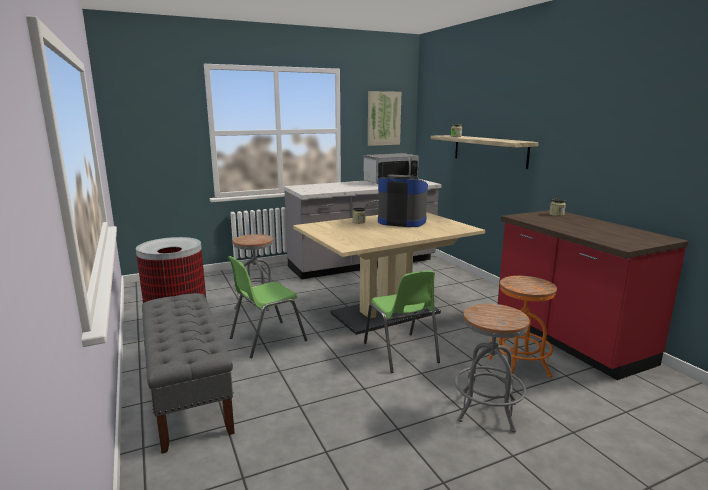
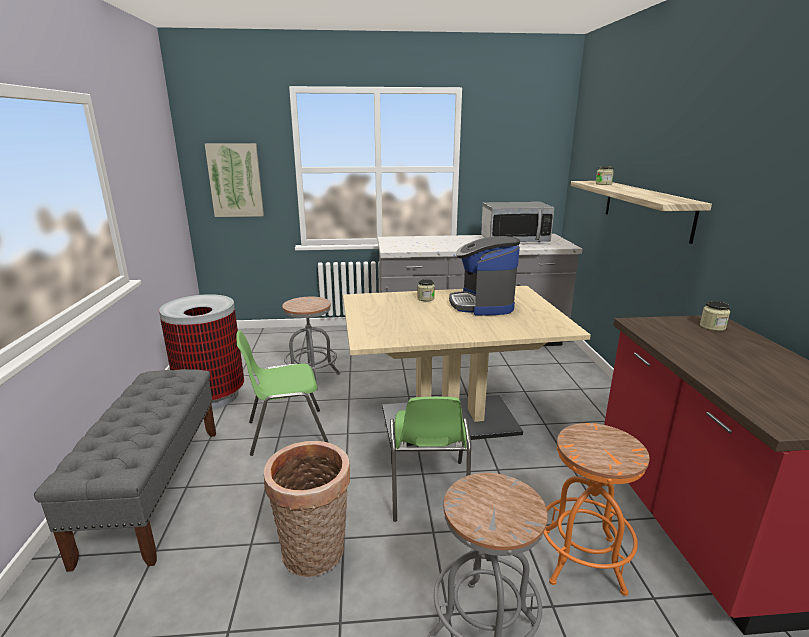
camera: 20 degrees right, 5 degrees up
picture [368,91,401,146] -> picture moved to [205,143,264,217]
coffee machine [378,174,428,227] -> coffee machine turned 135 degrees counterclockwise [449,236,520,316]
none -> basket [264,441,350,577]

